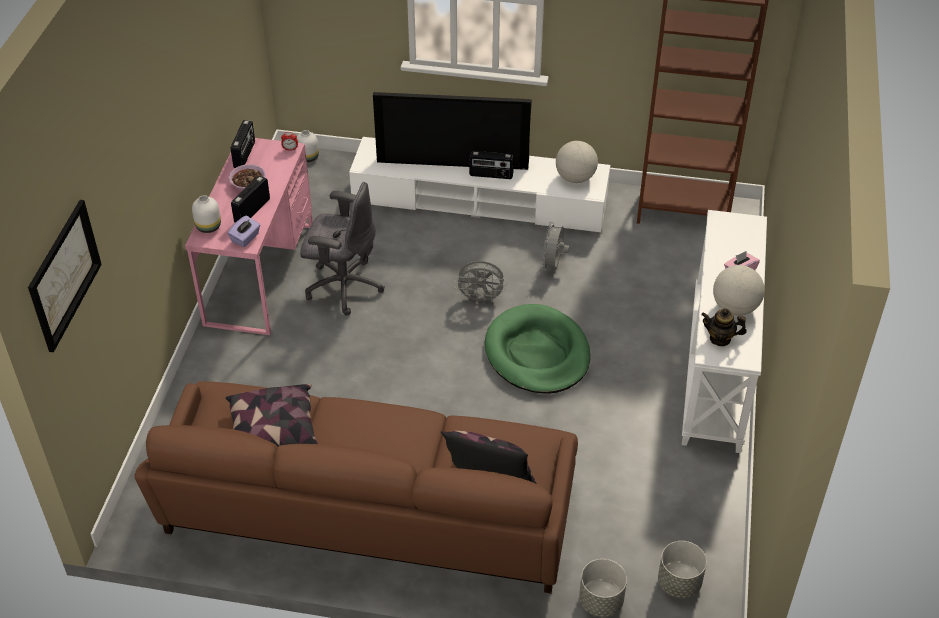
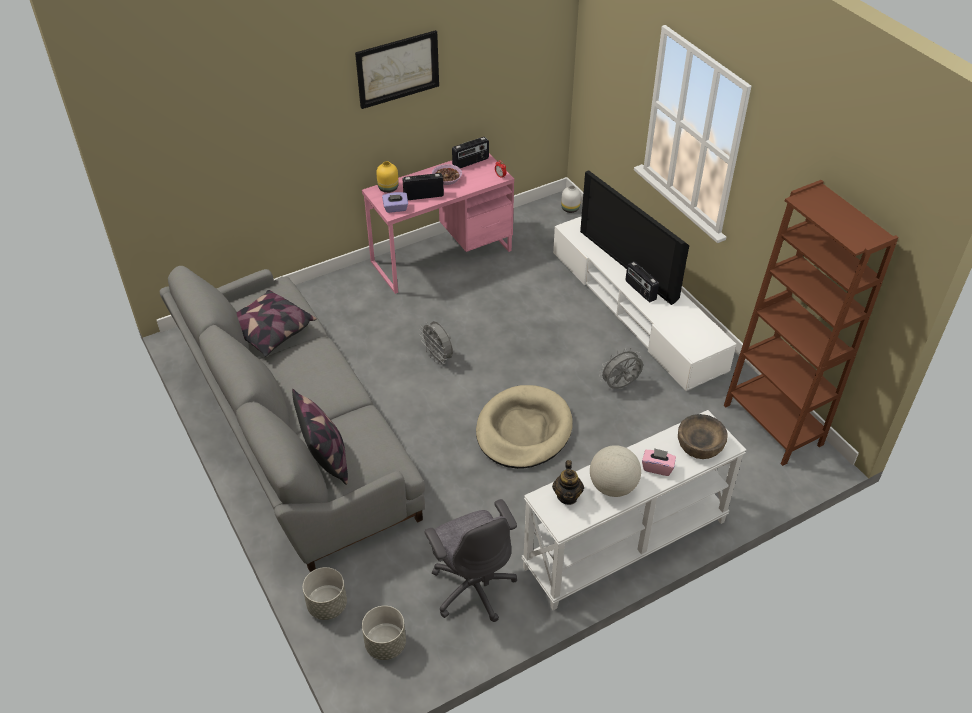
camera: 50 degrees right, 0 degrees up
picture [28,200,102,352] -> picture moved to [355,30,439,109]
brown sofa [134,381,578,594] -> grey sofa [160,266,425,572]
white vase [192,195,221,233] -> yellow vase [376,161,399,193]
grey office chair [300,182,385,316] -> grey office chair moved to [425,499,517,622]
grey fan [455,261,506,304] -> grey fan moved to [419,321,453,365]
green dog bed [485,304,590,394] -> beige dog bed [476,385,573,469]
globe [556,141,598,183] -> none
teapot [701,308,747,346] -> teapot turned 150 degrees counterclockwise [552,460,584,505]
none -> brown bowl [678,414,728,459]

